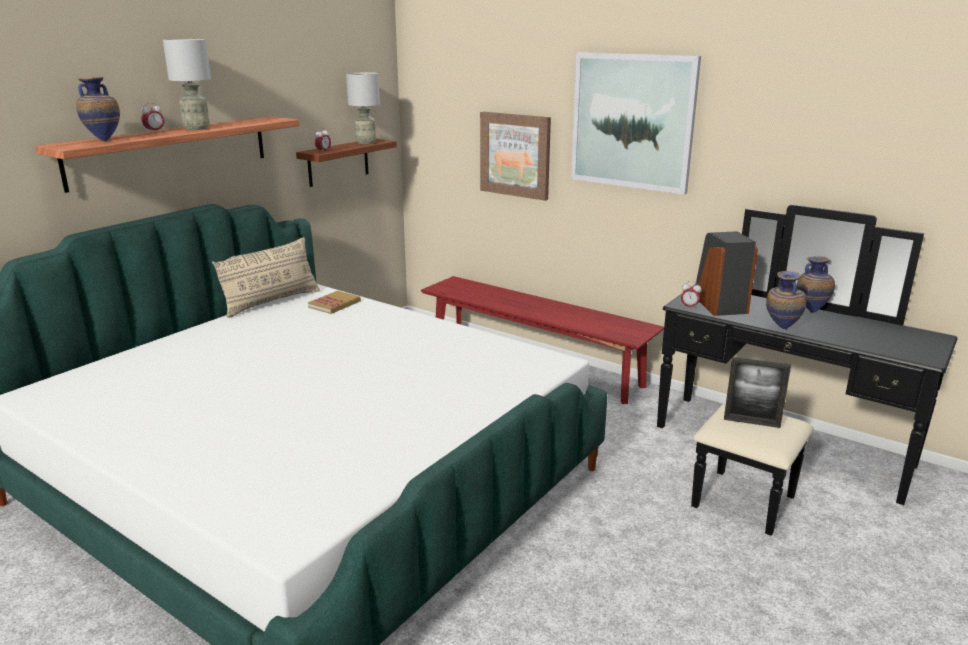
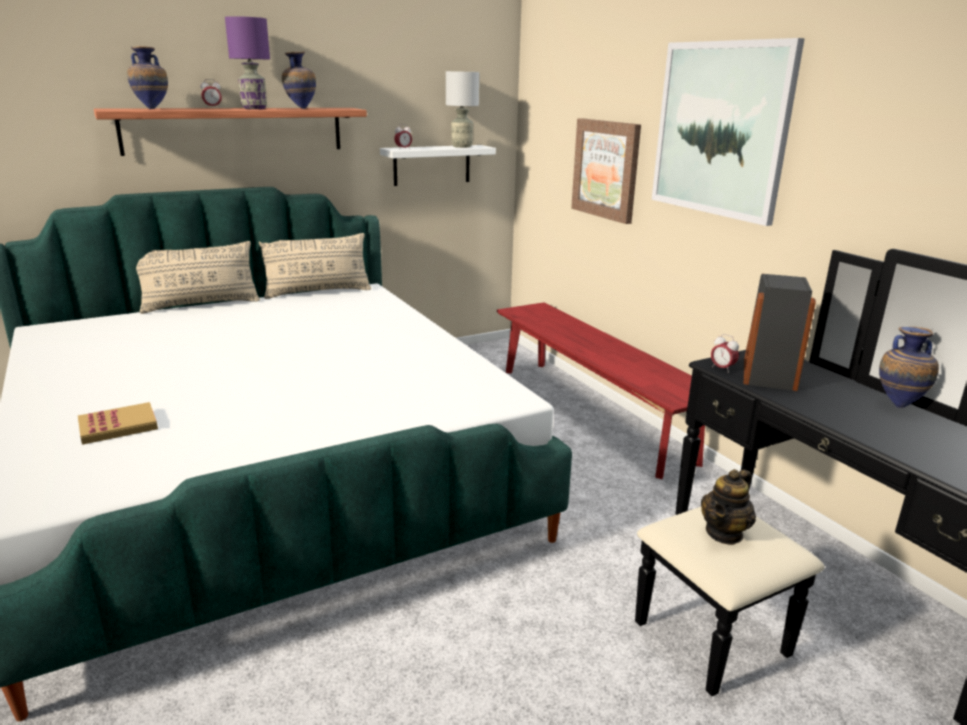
camera: 25 degrees right, 0 degrees up
grey table lamp [163,39,211,130] -> purple table lamp [225,16,270,109]
brown shelf [296,139,397,187] -> white shelf [380,145,496,186]
book [308,291,361,314] -> book moved to [78,402,158,445]
picture frame [724,357,791,428] -> teapot [701,469,756,545]
vase [766,271,807,329] -> vase moved to [282,51,316,109]
none -> beige pillow [136,241,260,314]

